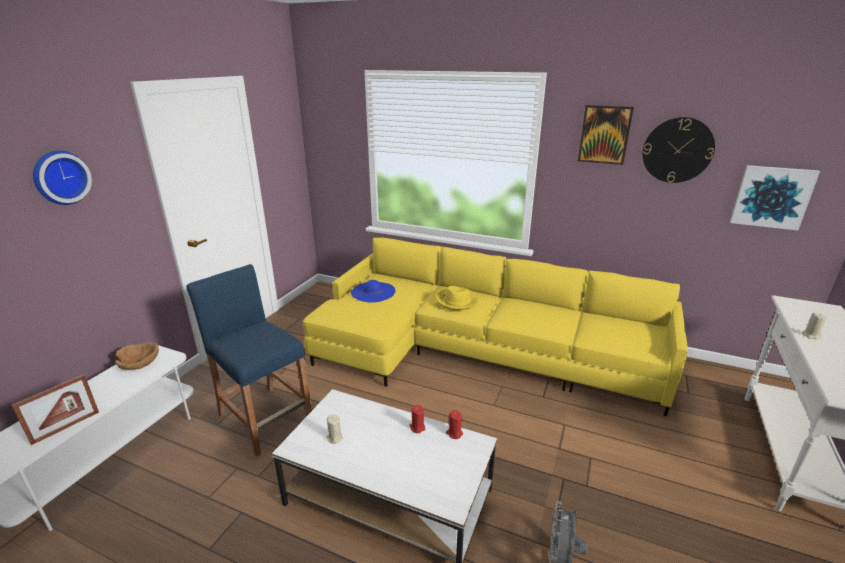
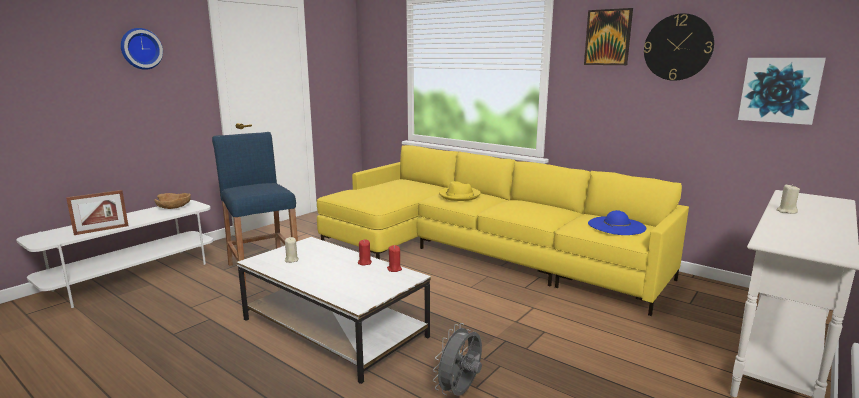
camera: 15 degrees right, 10 degrees down
blue hat [351,280,396,303] -> blue hat moved to [588,210,646,235]

